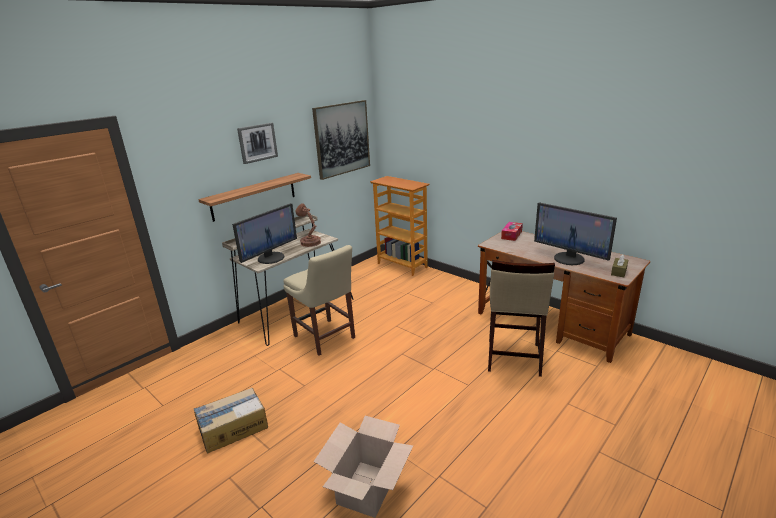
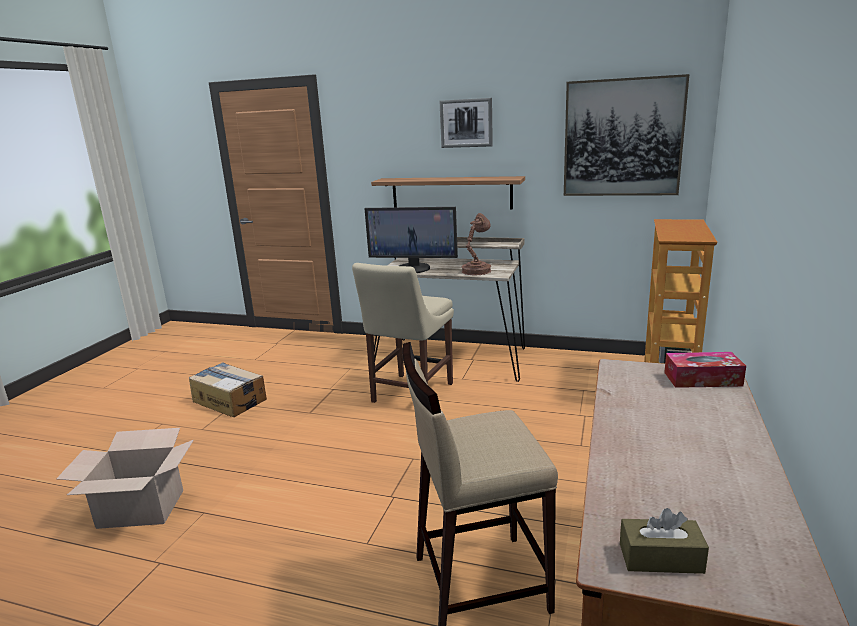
camera: 65 degrees right, 5 degrees down
monitor [534,203,617,265] -> none

